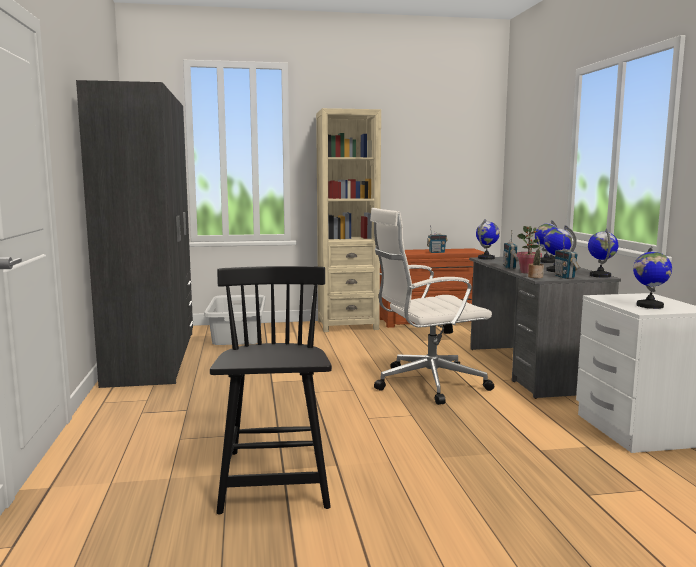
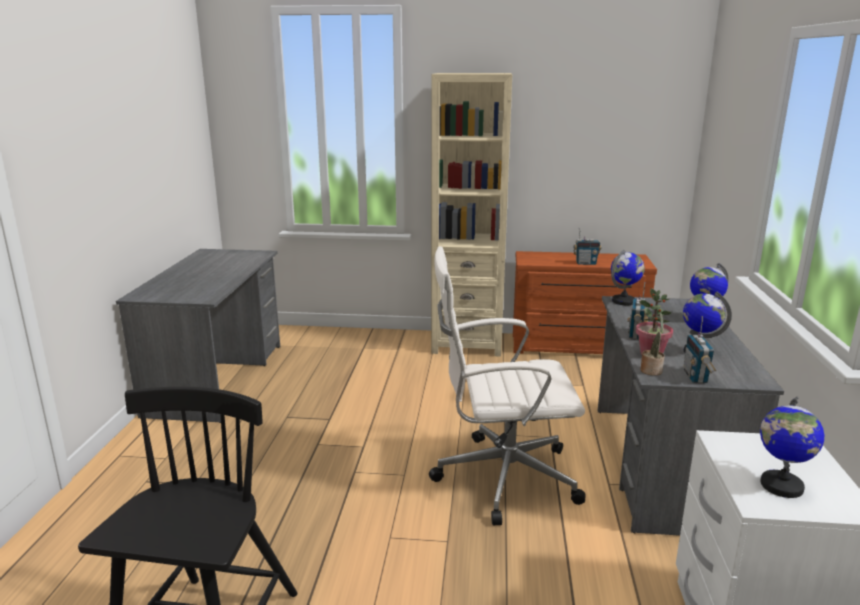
camera: 15 degrees right, 10 degrees up
grey wardrobe [76,80,193,388] -> grey desk [116,249,280,423]
grey laundry basket [204,295,266,345] -> none
globe [588,228,618,278] -> none

